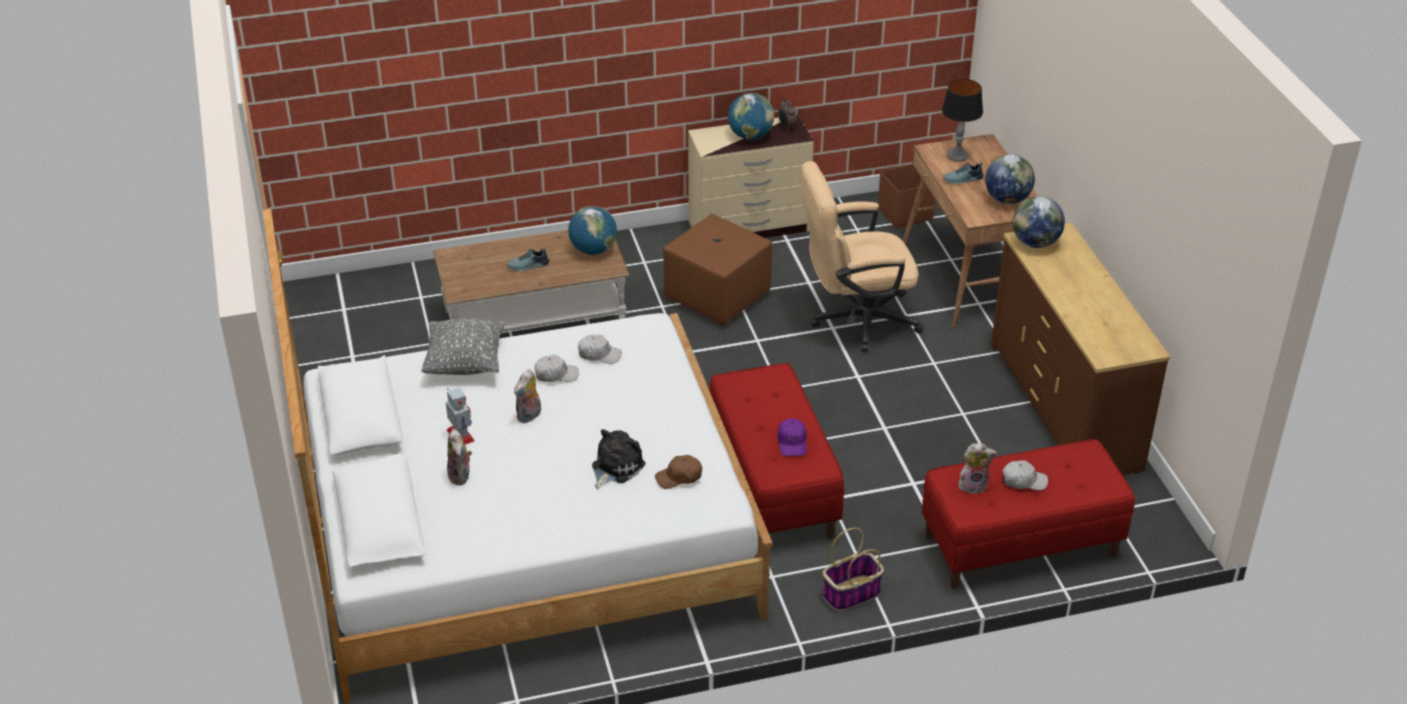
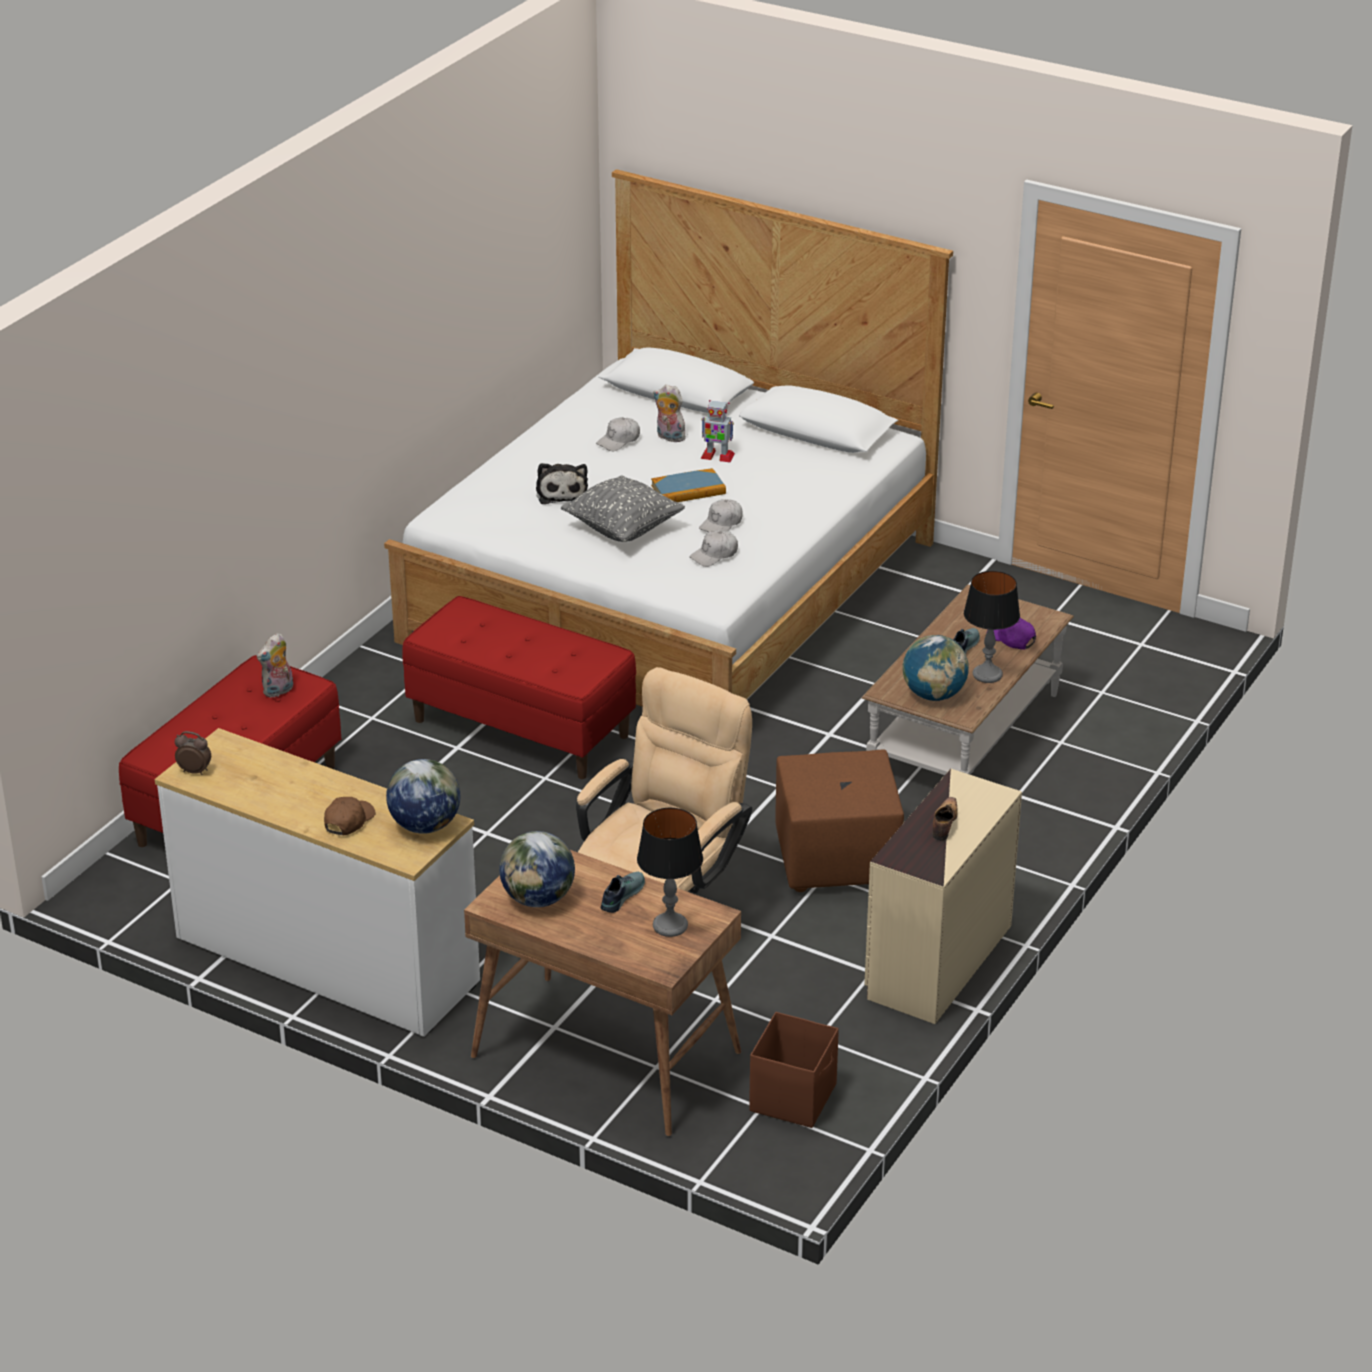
camera: 135 degrees right, 5 degrees down
grey pillow [421,319,505,375] -> grey pillow moved to [561,475,685,542]
plush toy [514,369,541,423] -> book [651,468,726,502]
brown cap [655,455,702,489] -> brown cap moved to [324,797,376,835]
globe [728,93,774,140] -> shoe [933,797,958,841]
purple cap [777,419,807,456] -> purple cap moved to [986,618,1036,650]
alarm clock [778,99,797,131] -> alarm clock moved to [175,731,211,775]
basket [823,528,884,611] -> none
brown dresser [991,223,1170,475] -> white dresser [155,728,480,1037]
white cap [1003,460,1048,490] -> white cap moved to [596,417,640,451]
none -> table lamp [964,571,1020,683]

